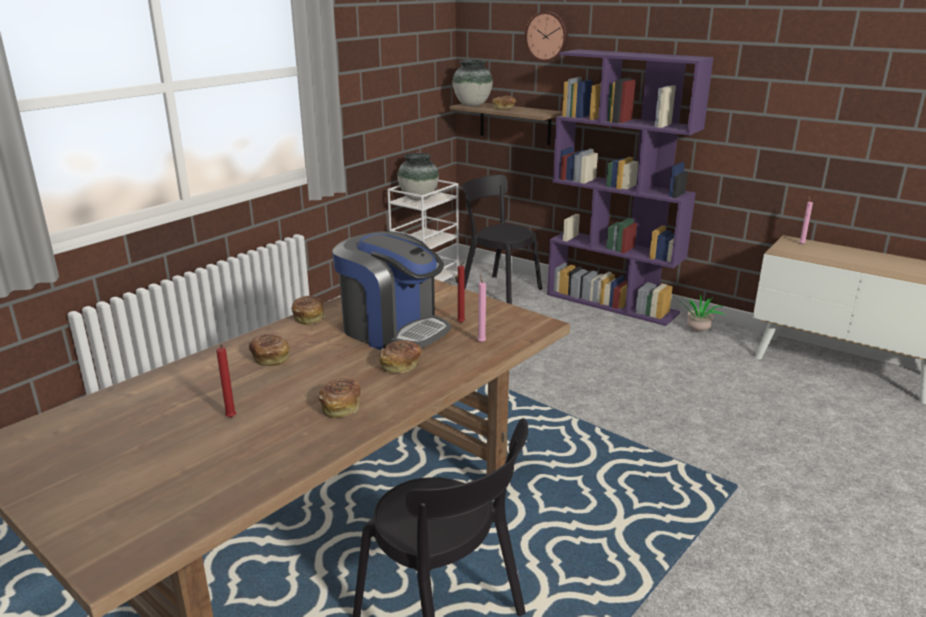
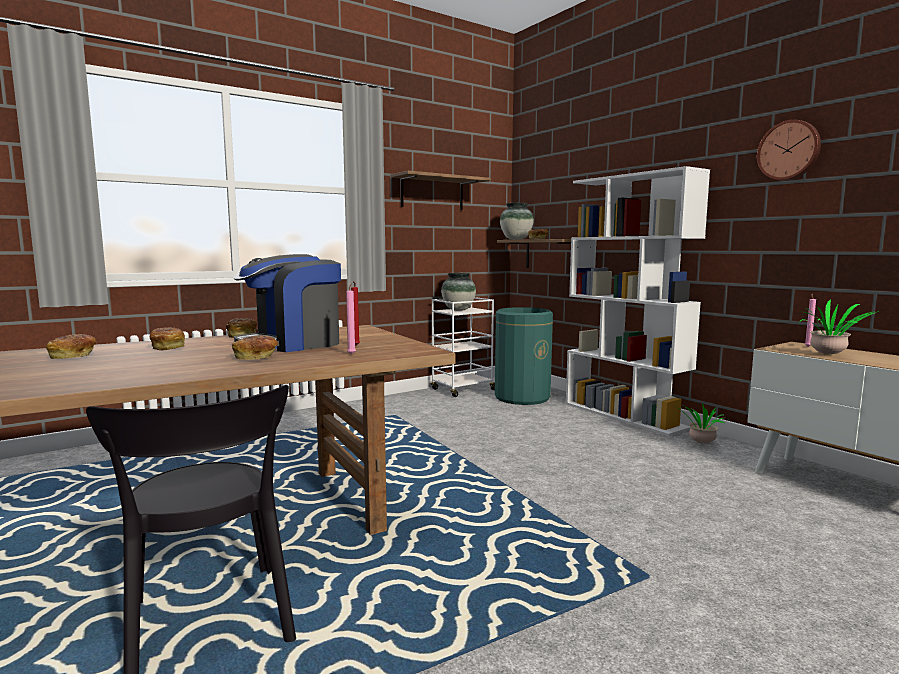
camera: 20 degrees right, 15 degrees down
red candle [216,345,236,418] -> none
bread [318,378,360,418] -> bread moved to [46,334,97,359]
coffee machine [332,232,451,350] -> coffee machine turned 90 degrees clockwise [234,254,341,352]
black chair [462,175,542,304] -> green trash can [495,307,553,405]
wall clock [524,11,568,62] -> wall clock moved to [757,120,821,180]
purple bookcase [547,49,714,326] -> white bookcase [566,166,710,436]
none -> shelf [390,171,491,210]
none -> potted plant [799,299,879,354]

